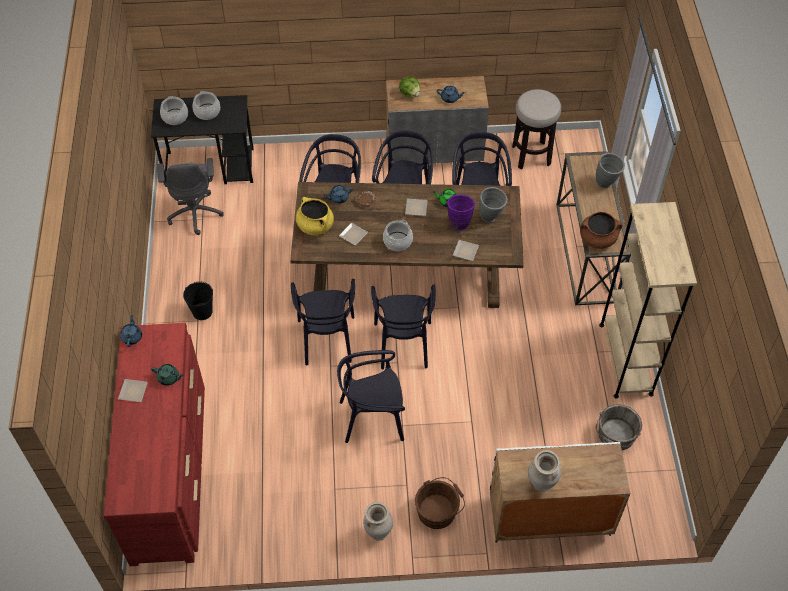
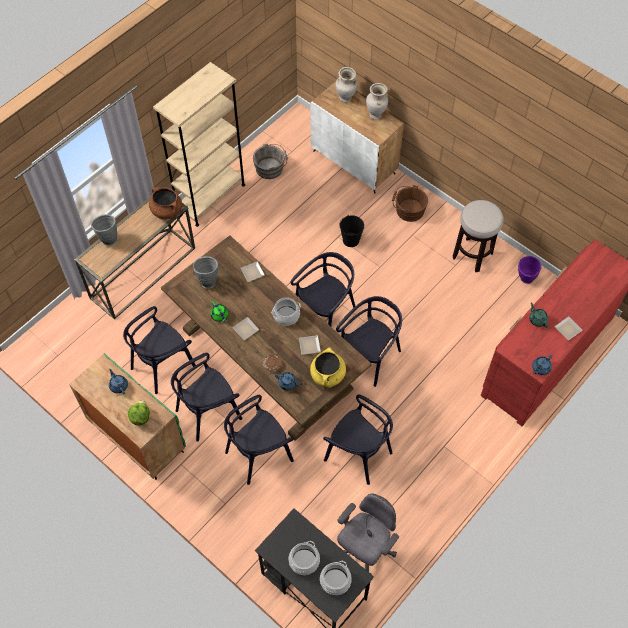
camera: 135 degrees left, 5 degrees up
black bucket [183,281,213,320] -> black bucket moved to [339,215,364,247]
black chair [337,350,405,443] -> black chair moved to [323,394,393,485]
beige vase [363,502,393,541] -> beige vase moved to [335,67,357,103]
grey cabinet [386,76,489,164] -> green cabinet [69,353,186,480]
purple vase [447,194,475,231] -> purple vase moved to [518,256,541,284]
stool [512,89,561,169] -> stool moved to [453,200,503,272]

